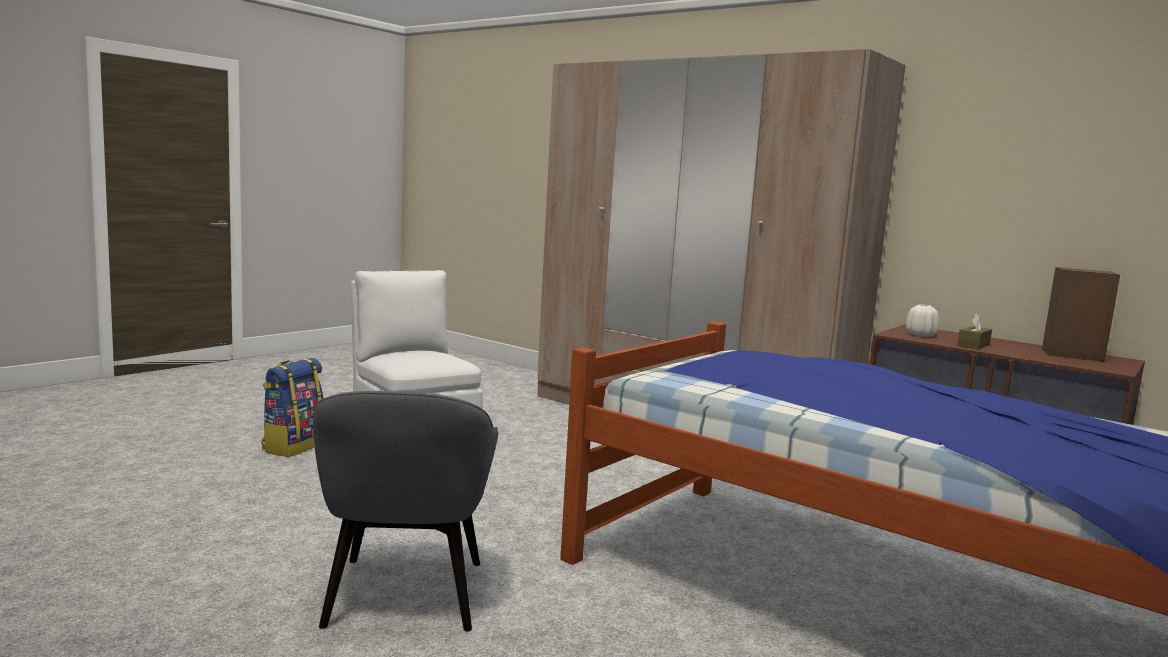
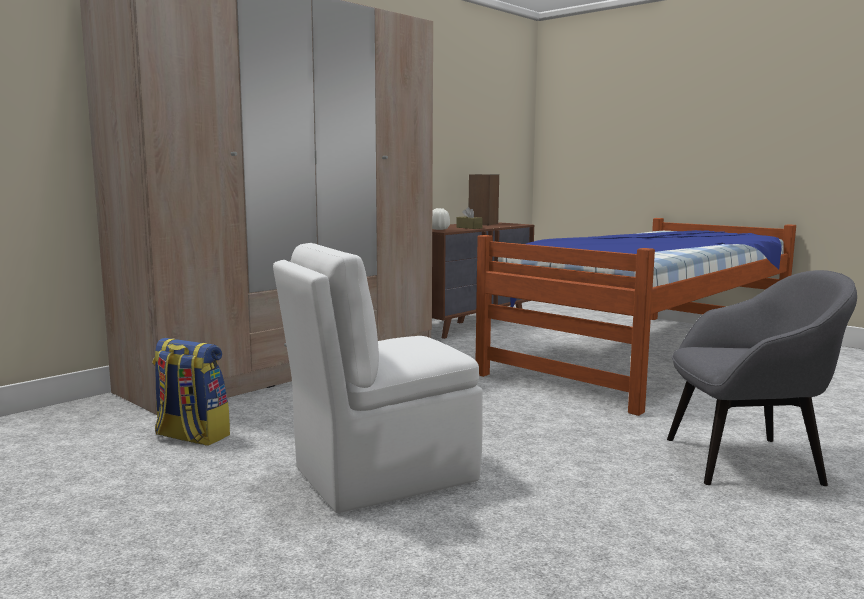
camera: 85 degrees left, 0 degrees up
backpack [262,358,324,457] -> backpack moved to [153,338,230,446]

